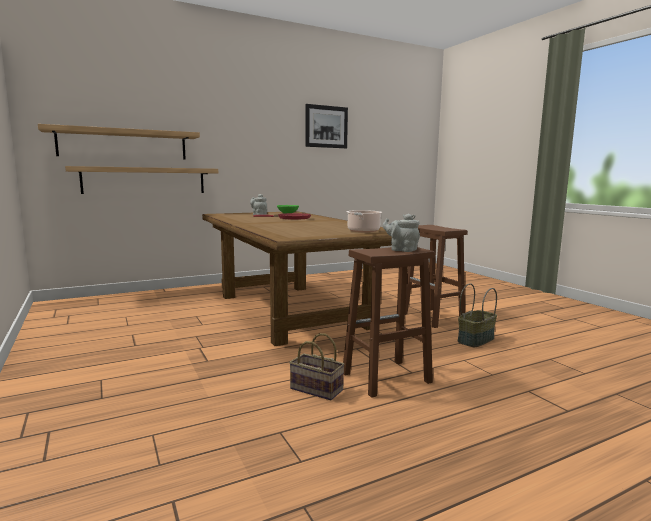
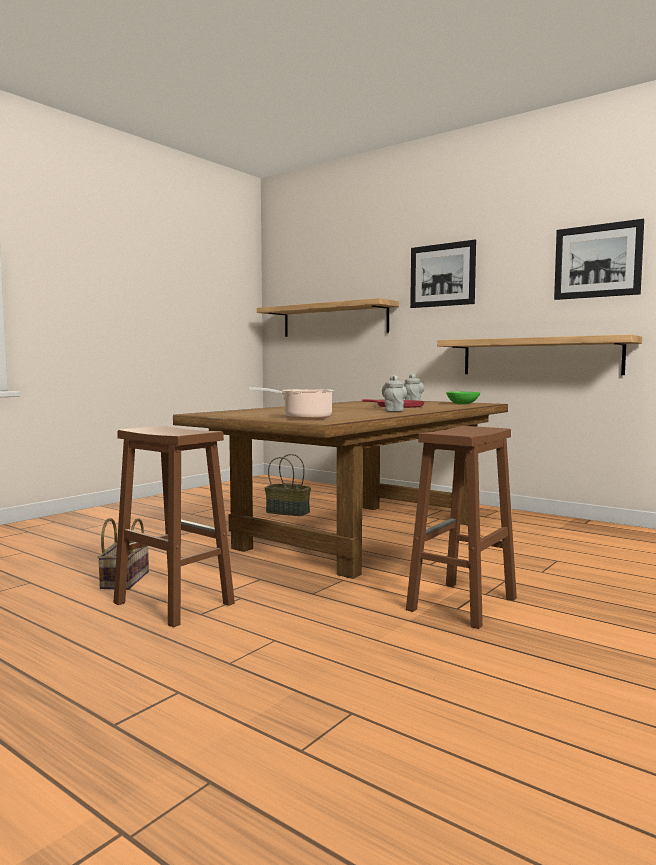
camera: 65 degrees right, 5 degrees down
shelf [65,166,218,194] -> shelf moved to [437,335,642,375]
grey teapot [383,214,420,252] -> grey teapot moved to [382,375,407,411]
basket [458,283,497,347] -> basket moved to [265,454,311,516]
none -> picture [410,240,476,308]

